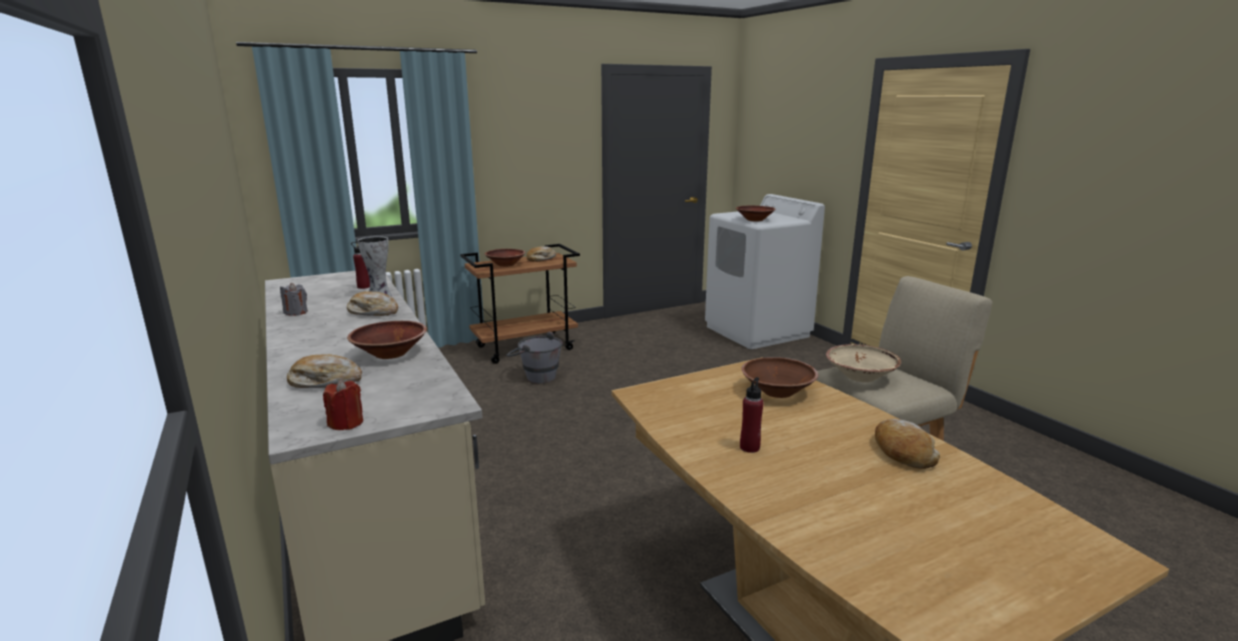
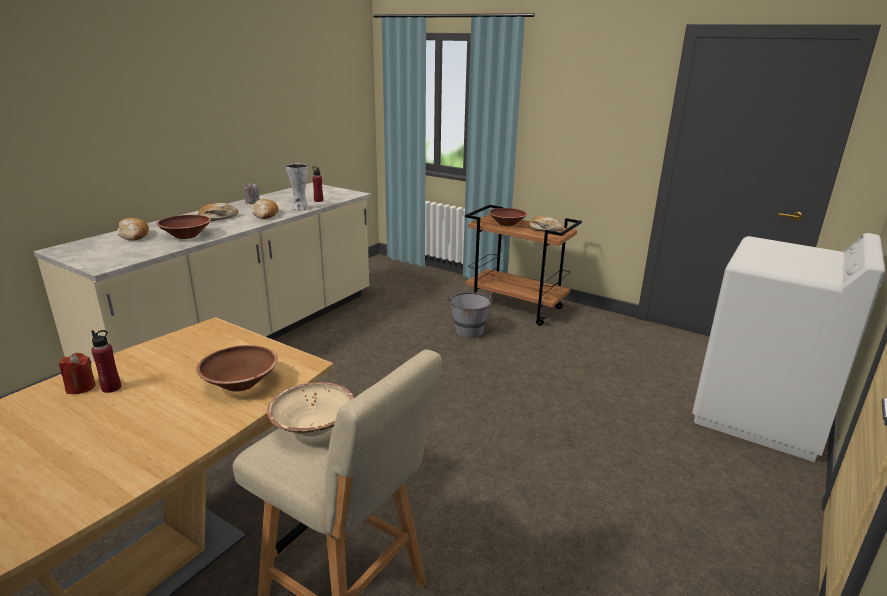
camera: 60 degrees right, 5 degrees up
red candle [323,380,363,430] -> red candle moved to [59,353,96,394]
brown bowl [736,206,775,221] -> none
bread [875,419,940,469] -> bread moved to [198,203,238,221]

